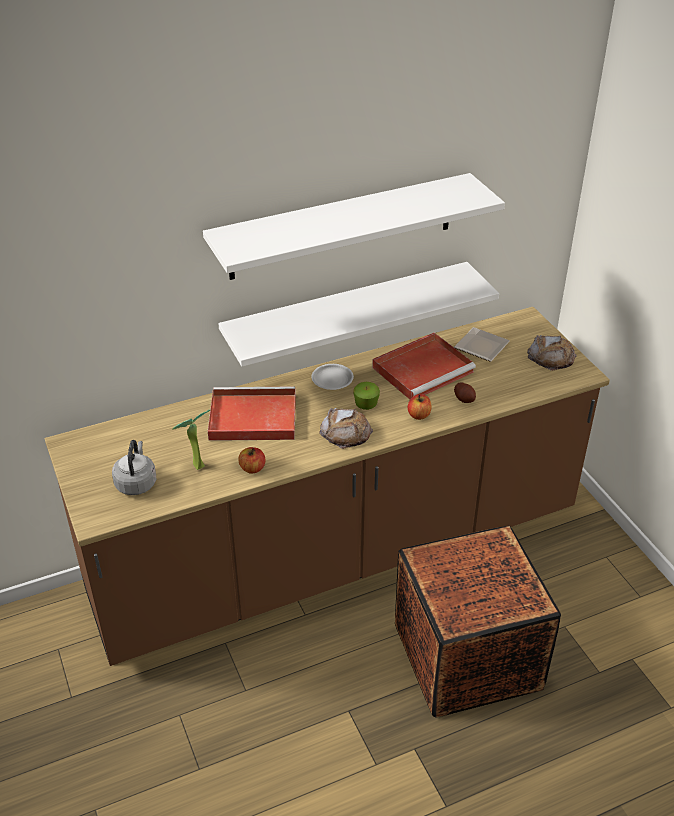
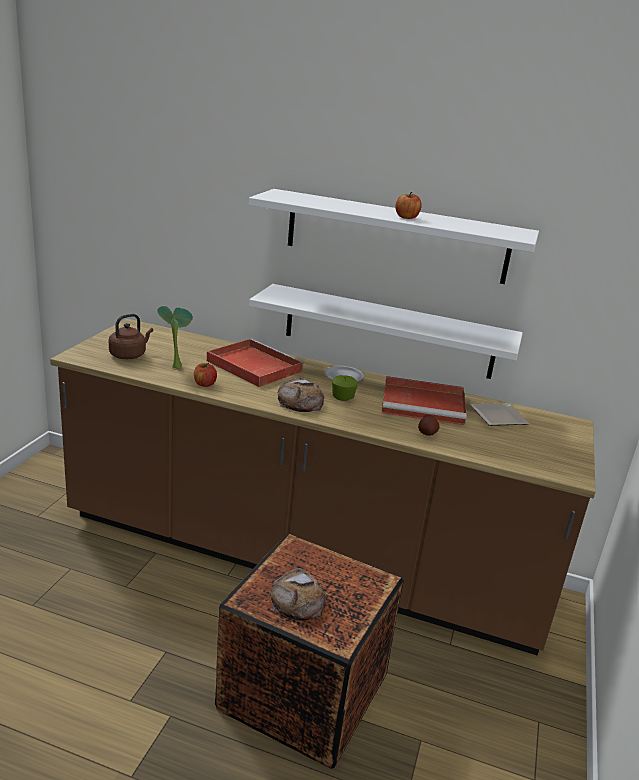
camera: 40 degrees right, 15 degrees down
grey kettle [112,440,156,495] -> brown kettle [109,314,153,359]
apple [408,394,431,420] -> apple moved to [395,192,422,219]
bread [527,335,577,371] -> bread moved to [271,568,327,621]

